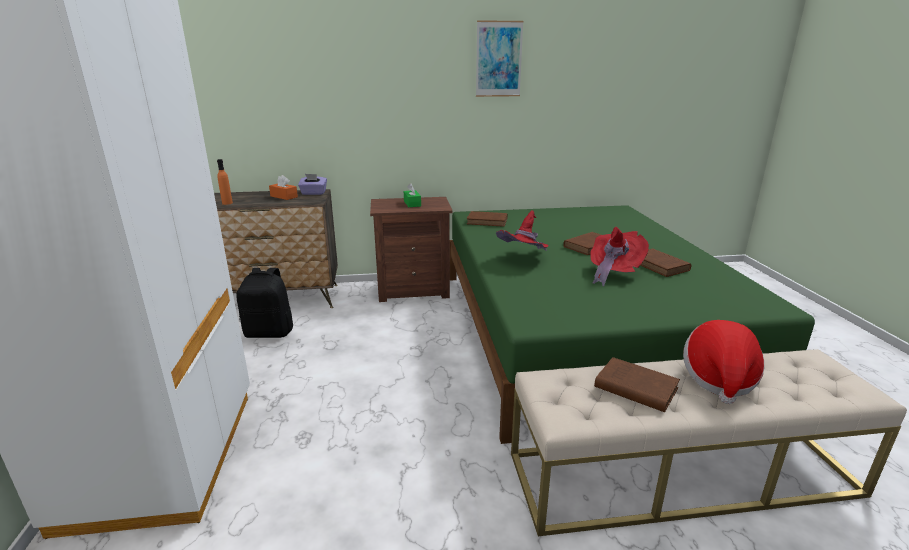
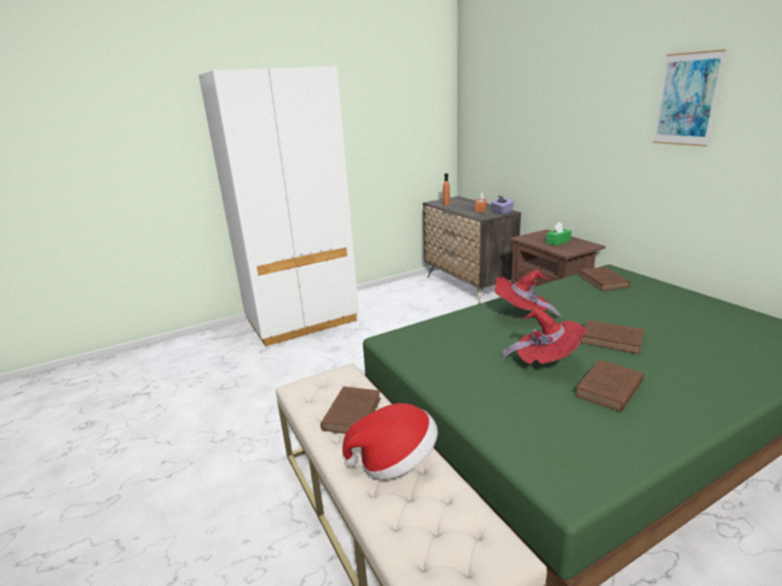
camera: 70 degrees right, 0 degrees up
black backpack [236,268,293,338] -> none

